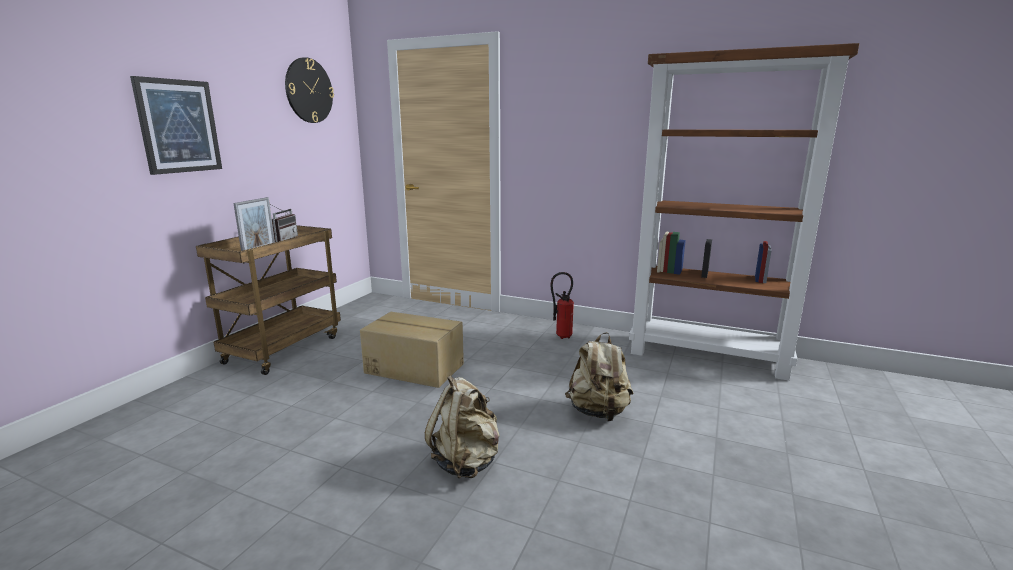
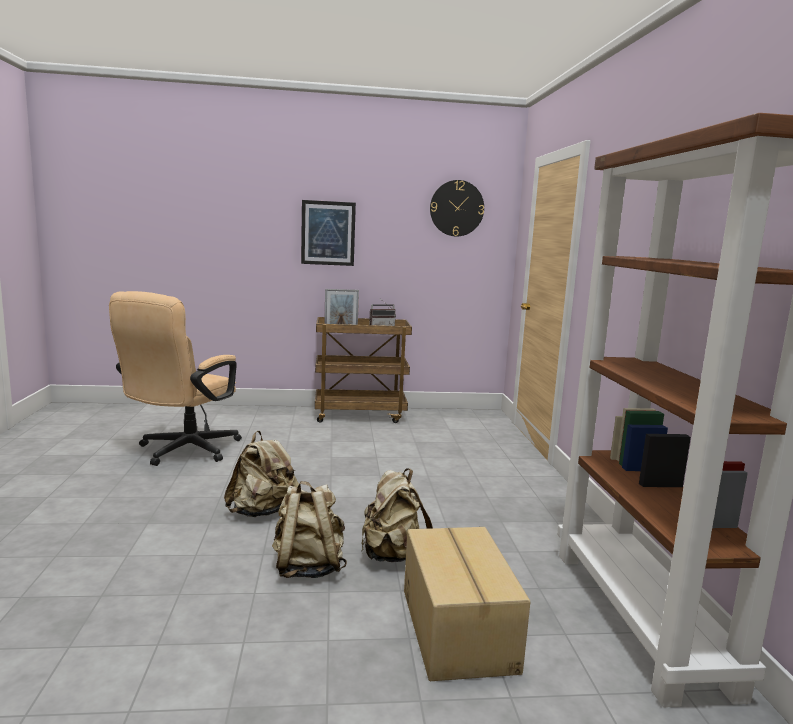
camera: 60 degrees right, 5 degrees down
cardboard box [360,312,464,388] -> cardboard box moved to [404,527,530,681]
fire extinguisher [550,272,574,339] -> none
none -> beige office chair [109,291,242,466]
none -> beige backpack [272,481,347,578]

